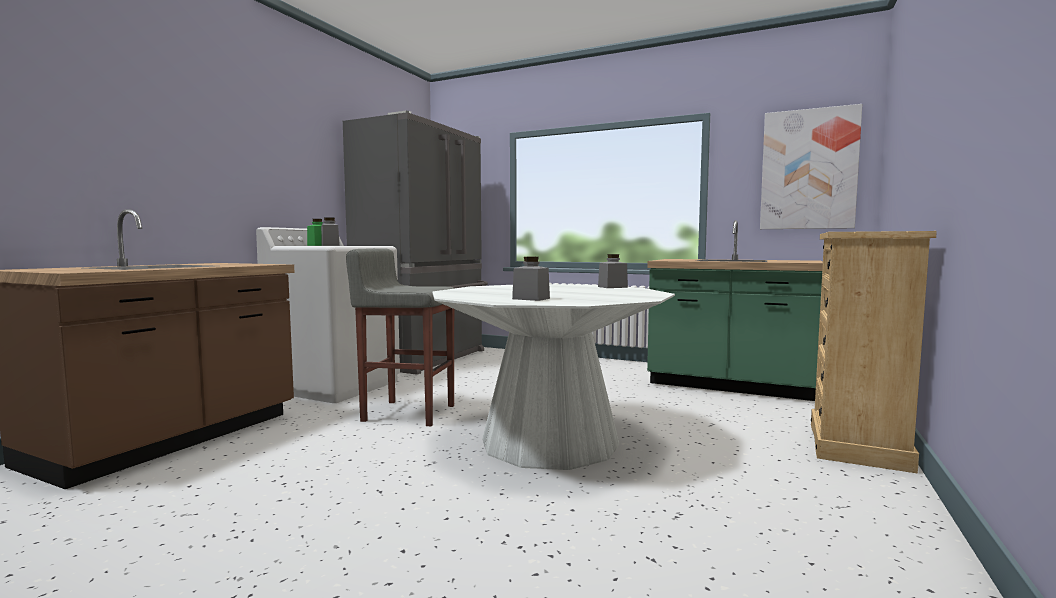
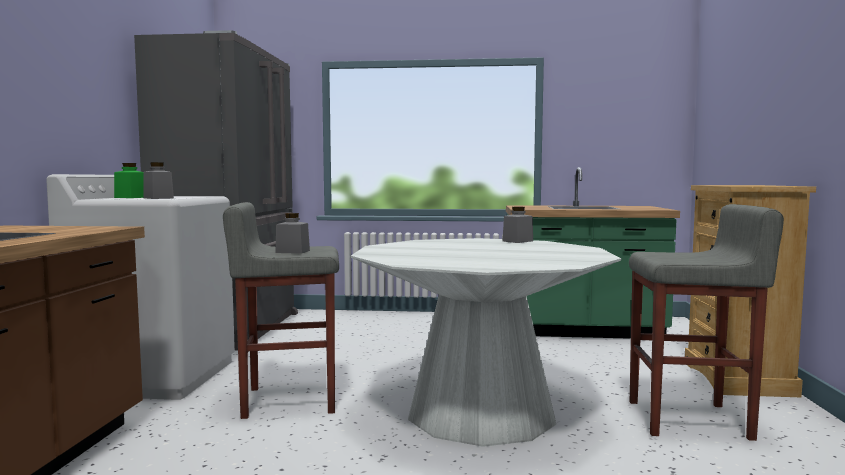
camera: 20 degrees left, 0 degrees up
grey jar [512,257,550,301] -> grey jar moved to [275,213,310,254]
picture [760,104,862,229] -> none
none -> grey stool [629,204,784,441]

